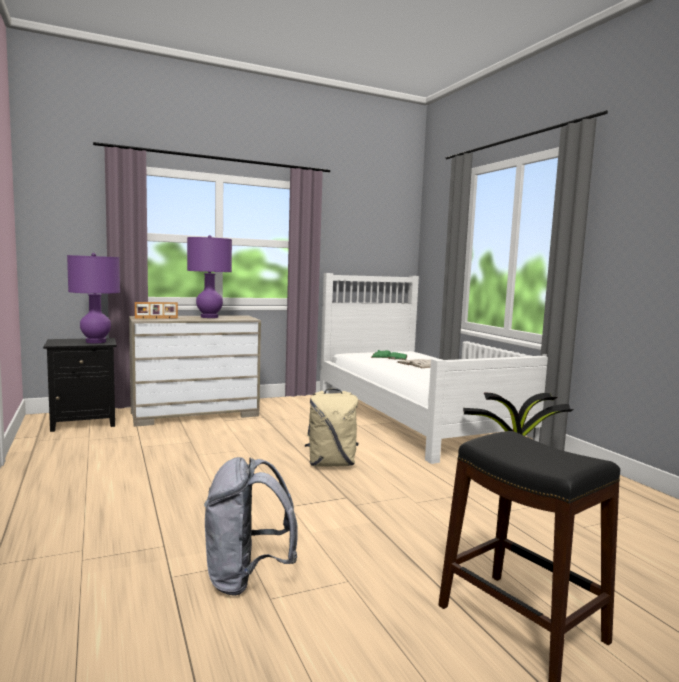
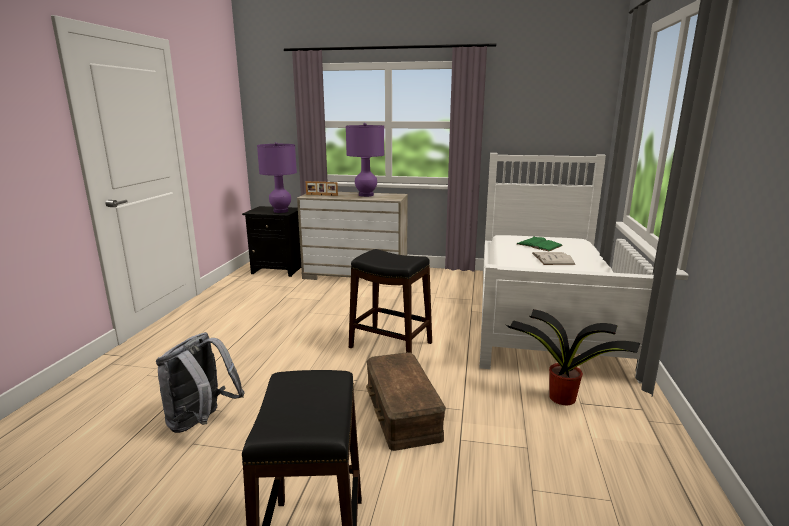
camera: 35 degrees right, 10 degrees up
beige backpack [305,389,359,467] -> black stool [349,249,432,353]
none -> brown storage box [366,352,446,451]

